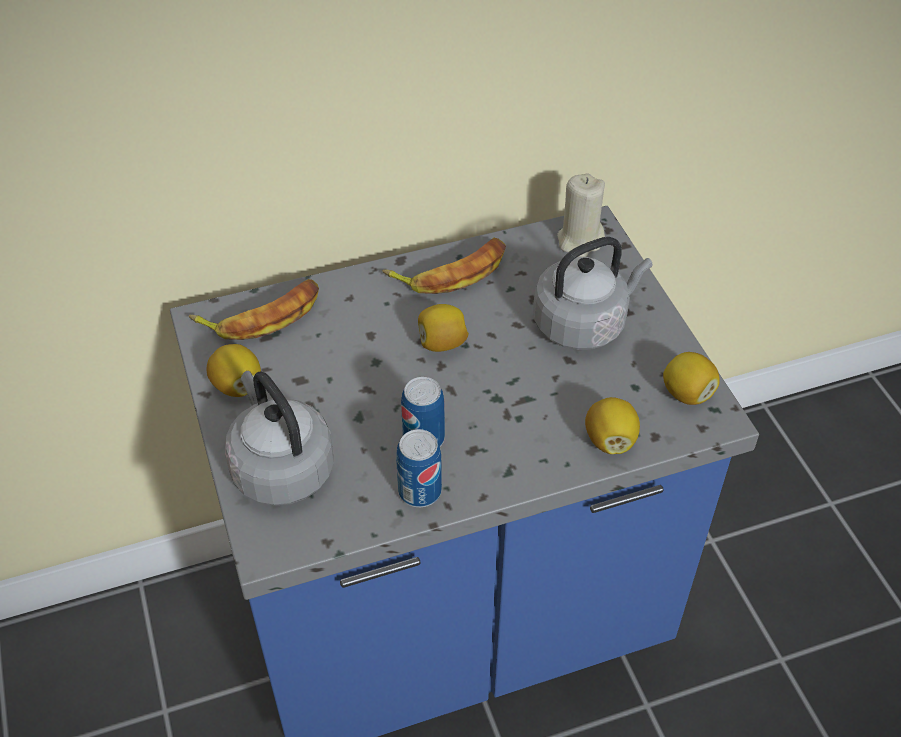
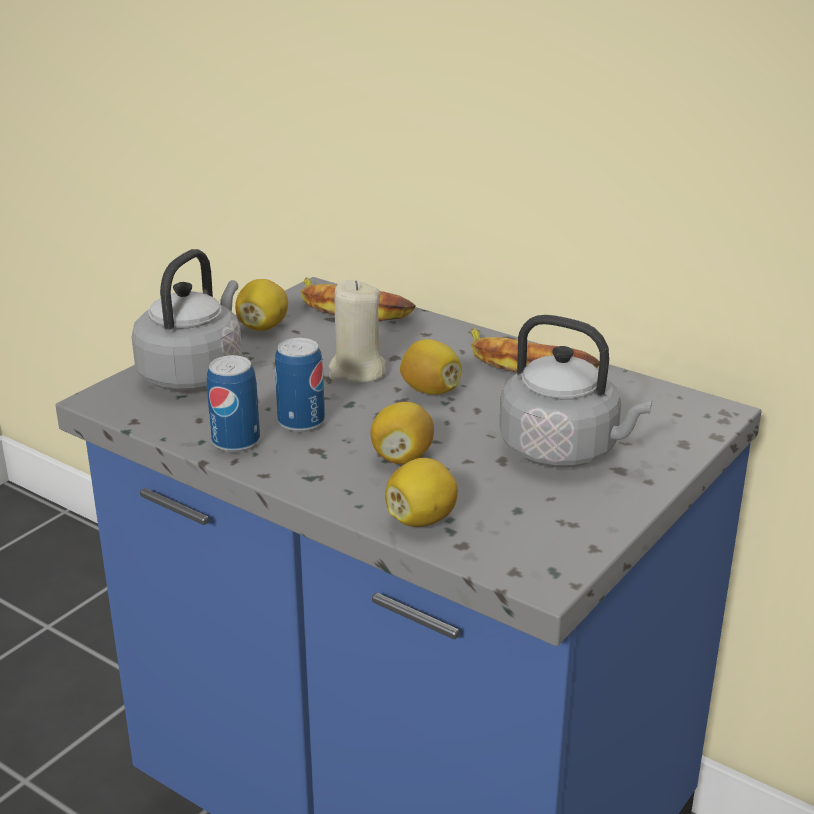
camera: 55 degrees right, 20 degrees down
beige candle [557,173,605,257] -> beige candle moved to [329,280,386,383]
lemon [663,352,720,405] -> lemon moved to [370,402,434,464]

